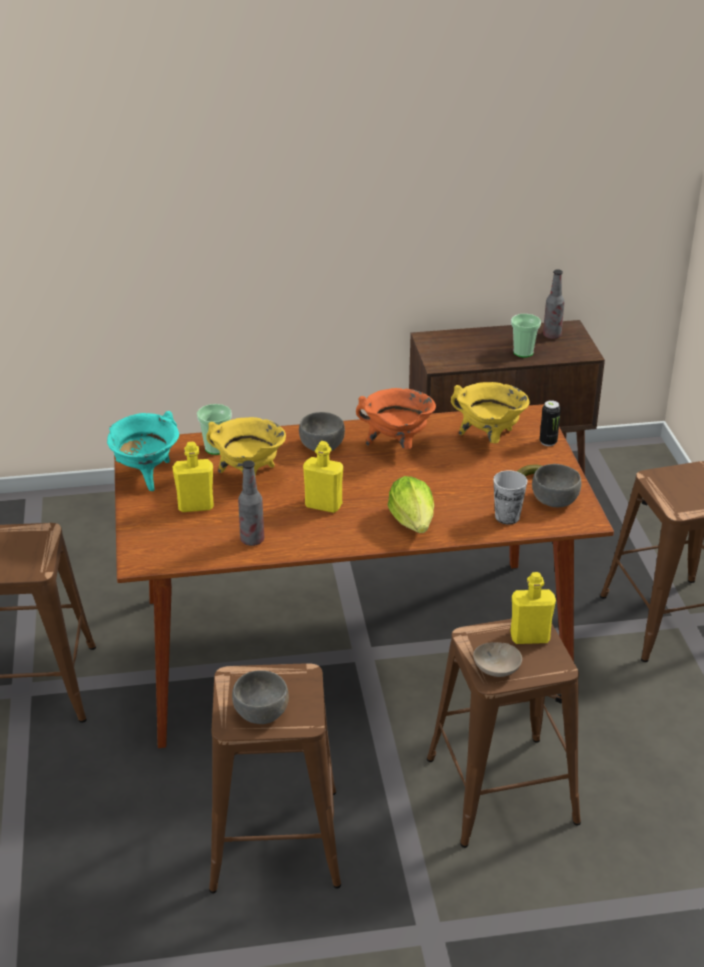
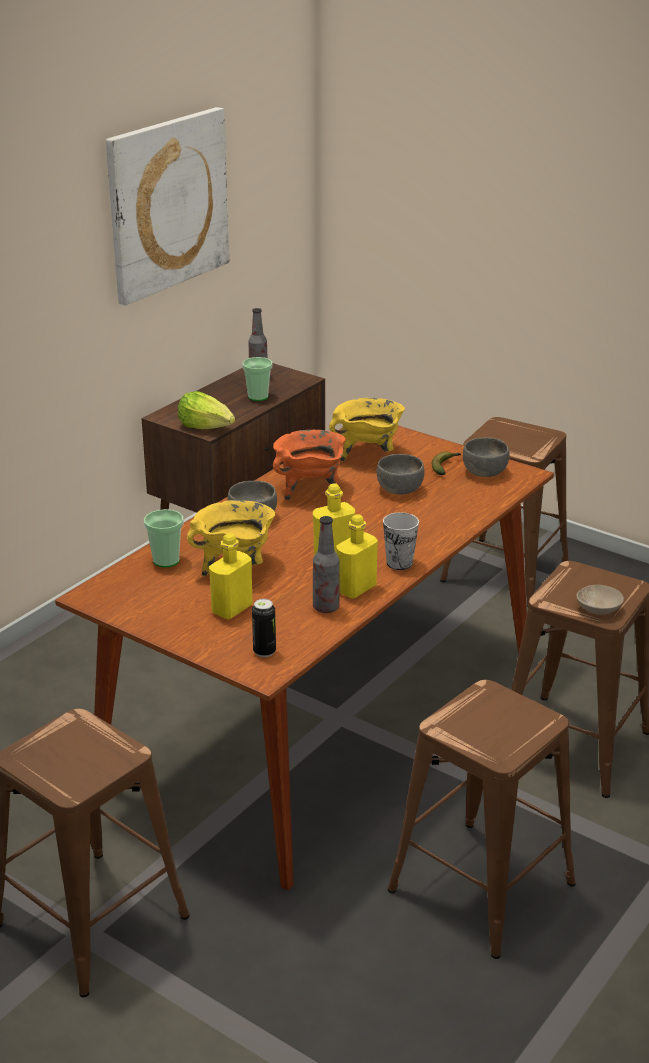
camera: 45 degrees left, 5 degrees down
turquoise cooking pot [107,411,179,491] -> none
grey bowl [232,670,289,724] -> grey bowl moved to [377,454,425,495]
lettuce [388,476,434,533] -> lettuce moved to [178,391,235,429]
cup [493,470,527,524] -> cup moved to [383,512,419,570]
yellow bottle [510,572,556,644] -> yellow bottle moved to [336,514,378,599]
can [540,400,561,446] -> can moved to [252,599,276,657]
none -> picture [106,107,229,306]

